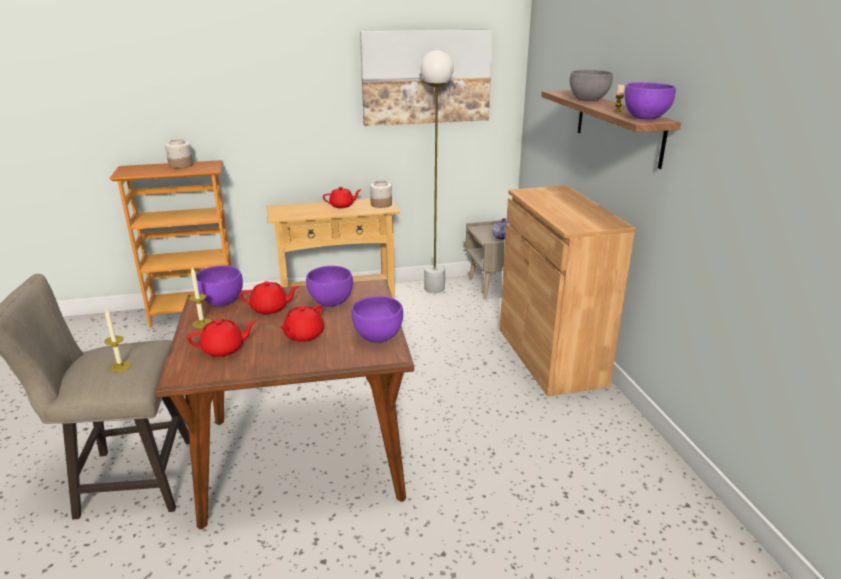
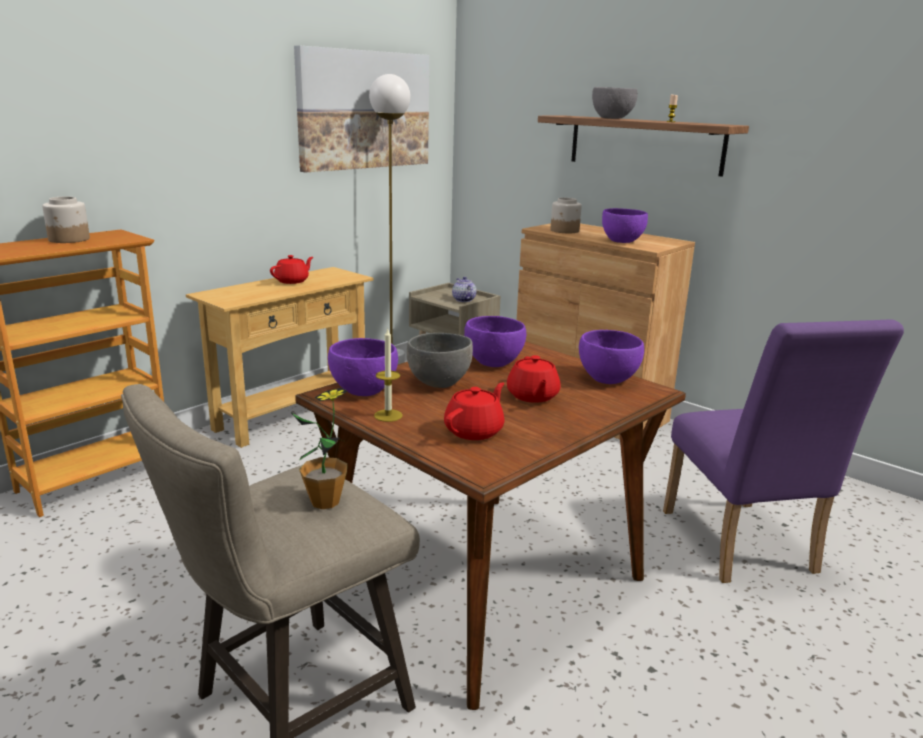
camera: 35 degrees left, 5 degrees down
candle [104,310,131,372] -> potted plant [292,388,347,509]
red teapot [239,281,300,314] -> grey bowl [407,333,473,388]
jar [370,180,392,208] -> jar moved to [551,198,582,233]
purple bowl [624,82,676,119] -> purple bowl moved to [602,208,648,243]
none -> purple chair [663,319,904,583]

